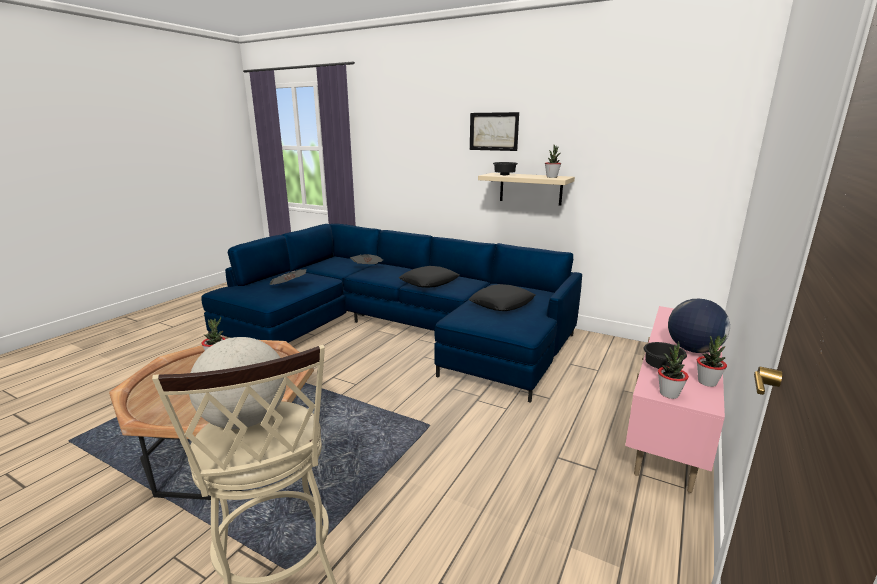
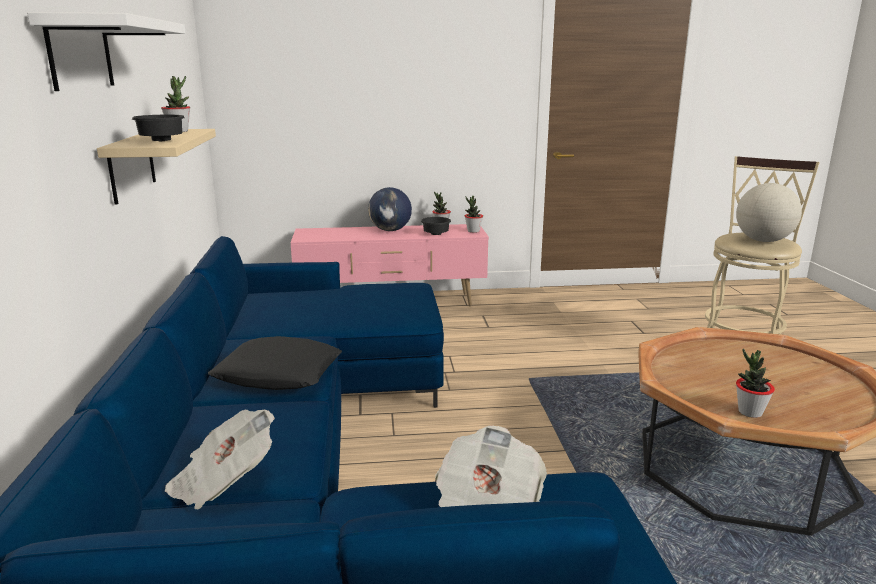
camera: 125 degrees left, 0 degrees up
black pillow [468,284,536,311] -> none
picture [470,112,519,151] -> white shelf [27,12,186,91]

